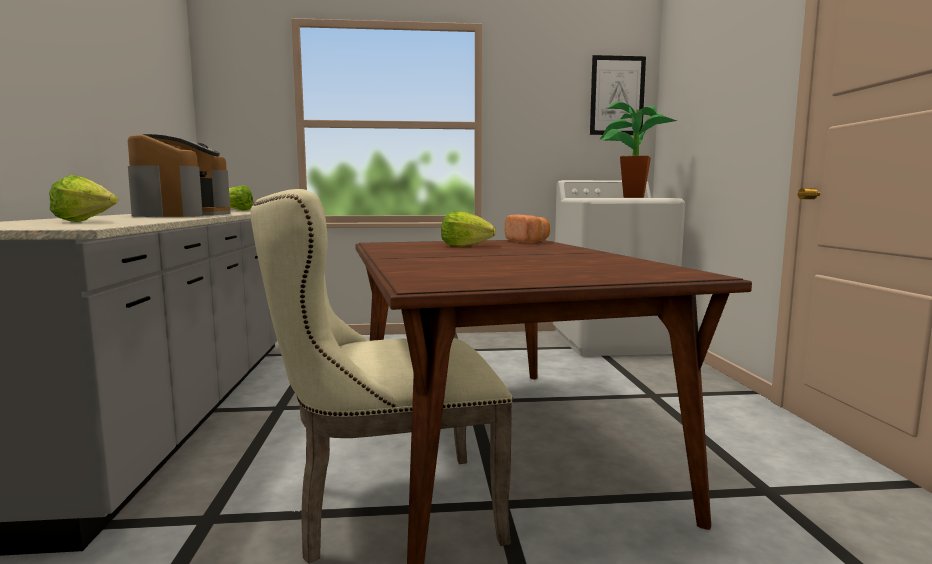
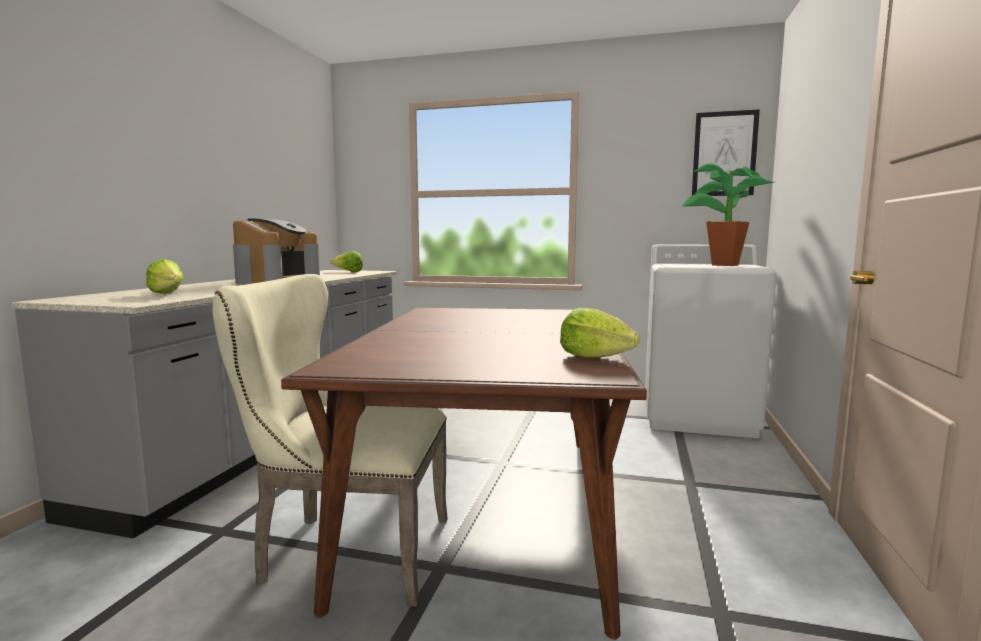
camera: 20 degrees right, 0 degrees up
lettuce [441,211,496,247] -> lettuce moved to [560,308,639,359]
bread [505,215,550,243] -> none

